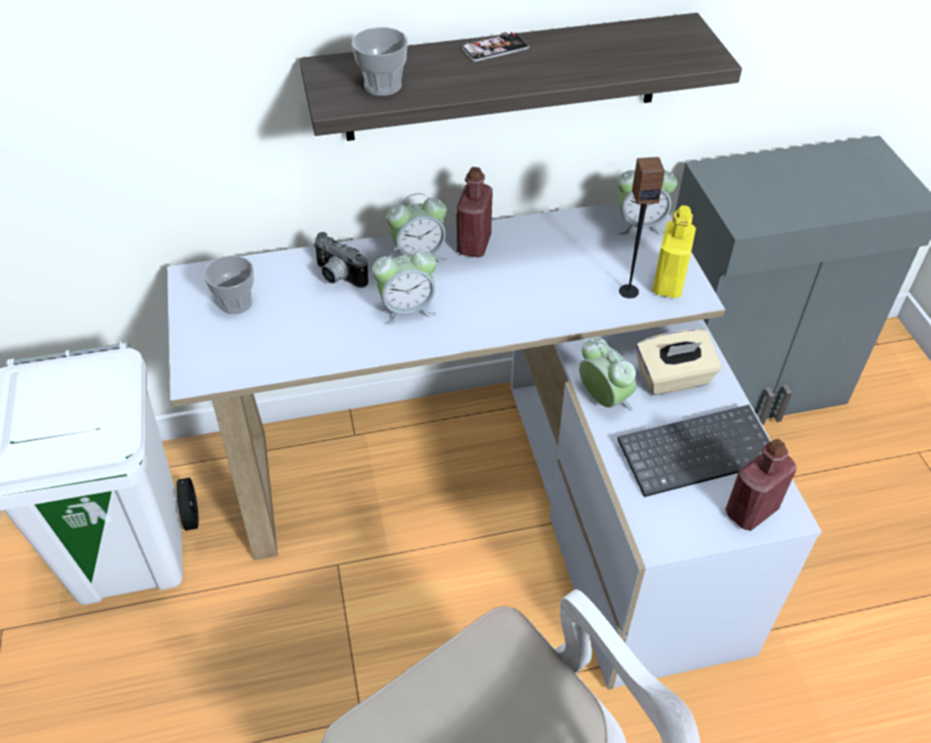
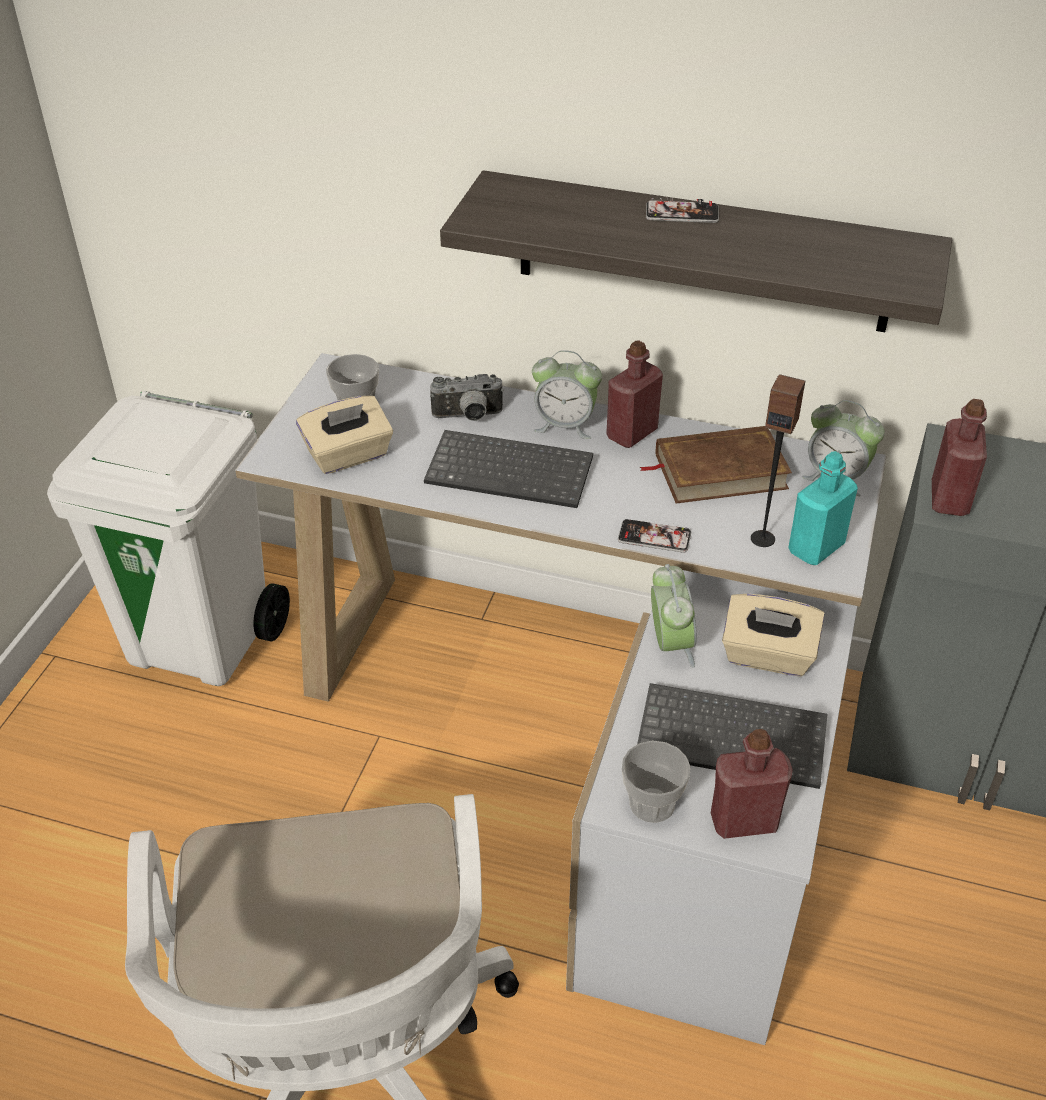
camera: 30 degrees right, 5 degrees down
camera [313,232,368,288] -> camera turned 75 degrees counterclockwise [430,374,504,421]
cup [352,27,408,96] -> cup moved to [622,741,691,823]
alarm clock [372,246,437,325] -> keyboard [424,430,593,508]
yellow bottle [652,205,696,298] -> turquoise bottle [788,451,858,565]
none -> beige tissue box [296,396,393,474]
none -> phone [618,519,691,553]
none -> brown book [640,426,792,503]
none -> red bottle [932,399,987,516]

